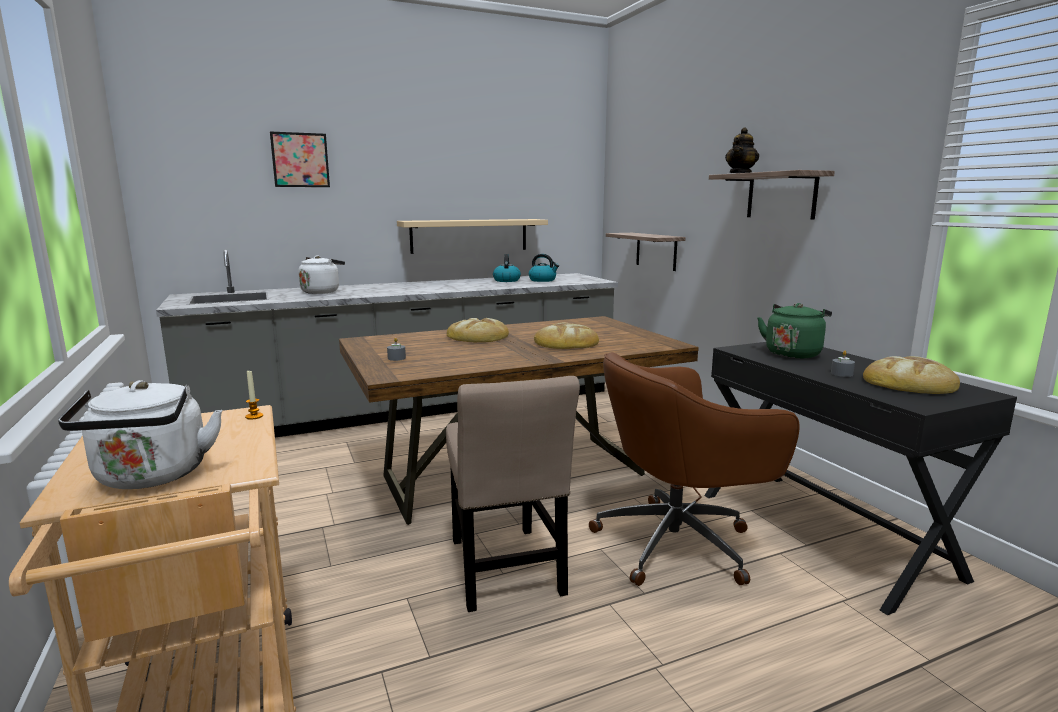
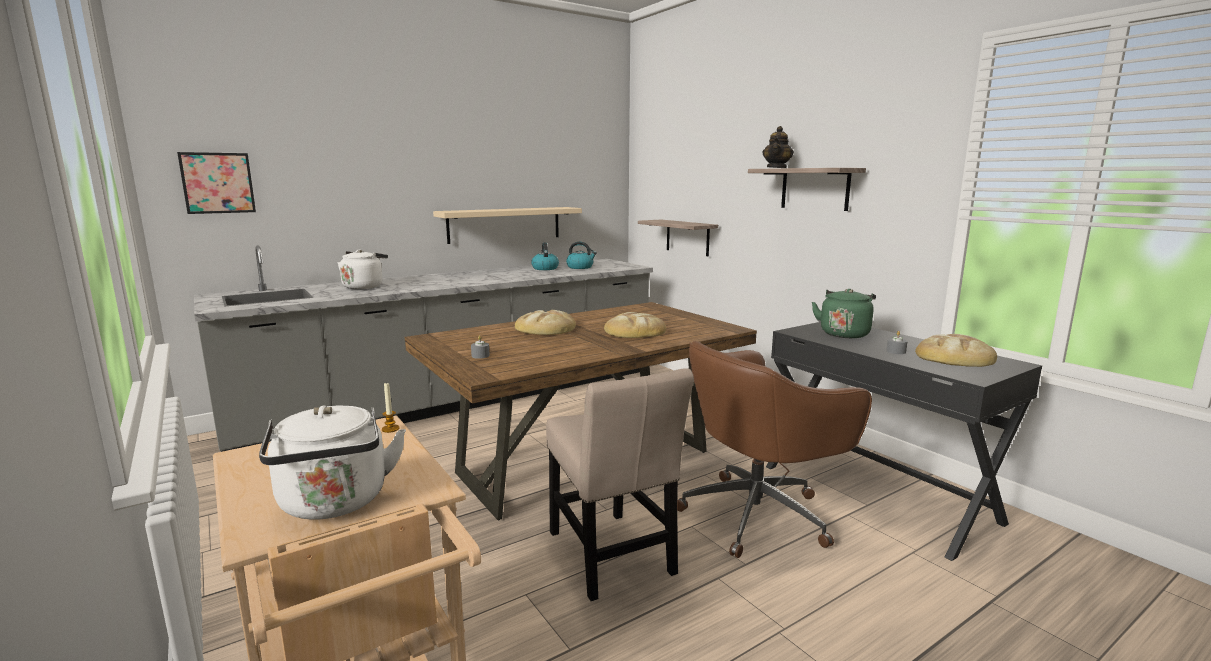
camera: 10 degrees left, 0 degrees up
picture [270,132,330,187] -> picture moved to [177,152,256,214]

